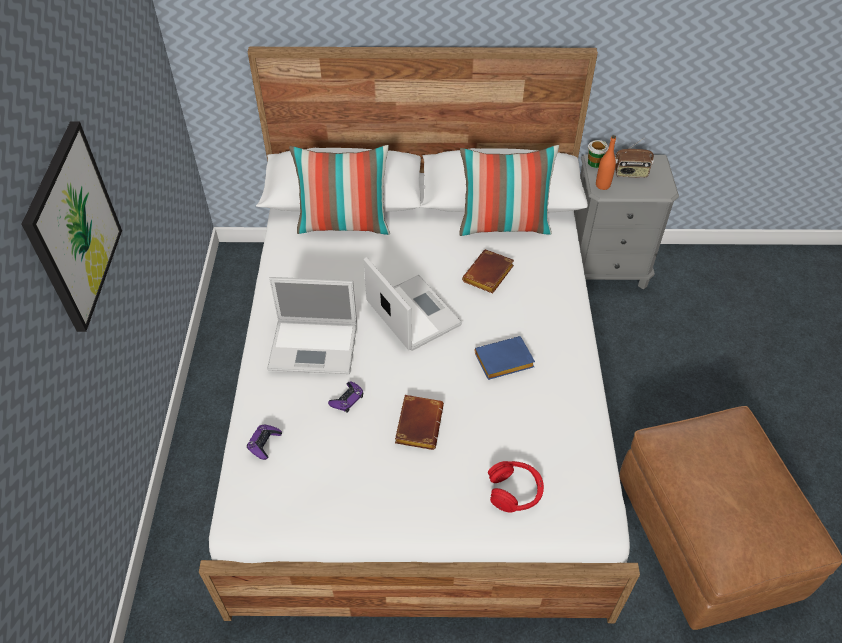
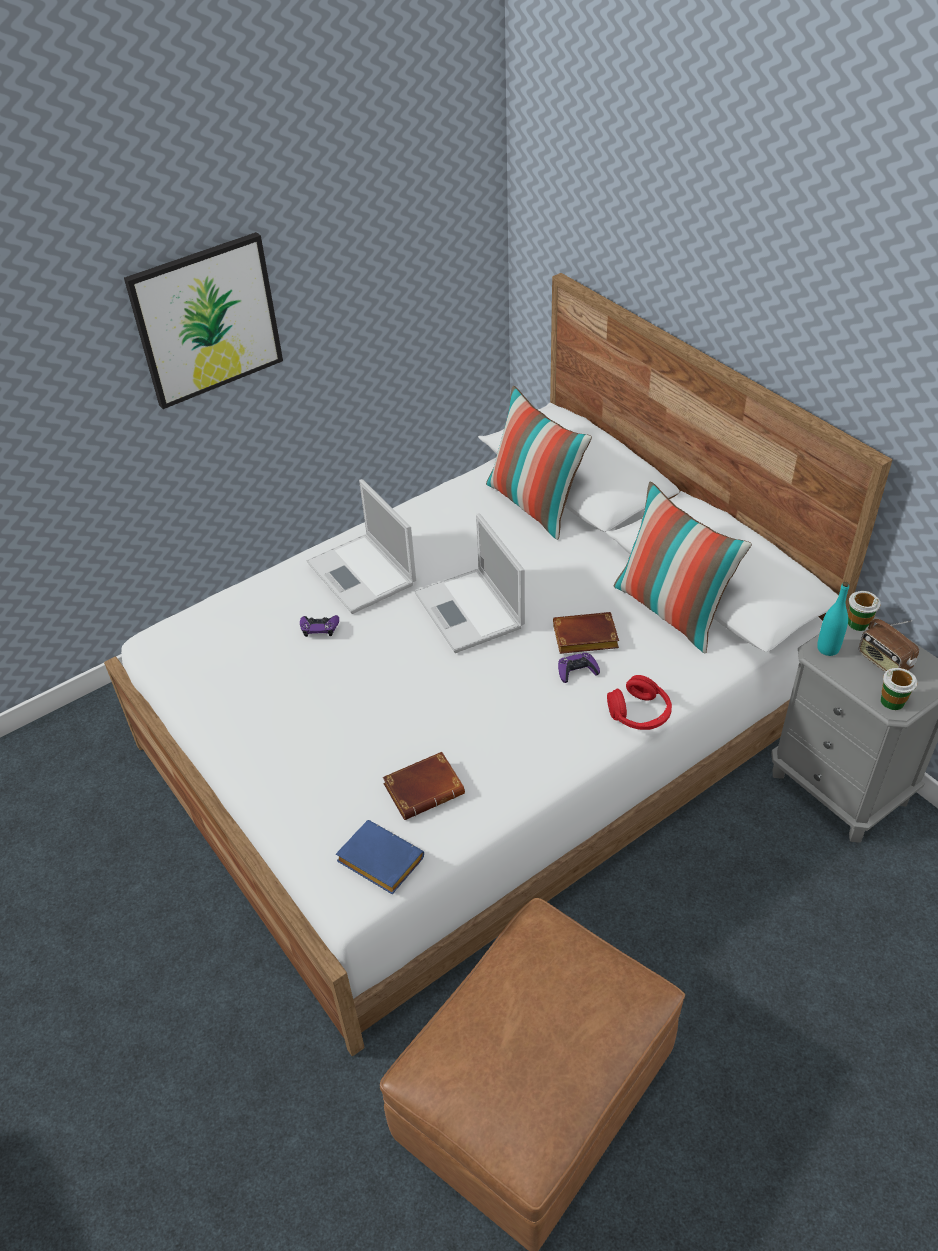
camera: 55 degrees right, 5 degrees down
purple game controller [247,425,282,460] -> purple game controller moved to [558,653,600,683]
laptop [363,257,462,351] -> laptop turned 135 degrees clockwise [414,514,525,653]
brown book [395,395,444,450] -> brown book moved to [383,752,465,820]
blue book [475,336,535,380] -> blue book moved to [336,820,424,894]
red headphones [488,461,544,513] -> red headphones moved to [607,675,672,730]
orange bottle [596,135,616,190] -> turquoise bottle [817,582,849,656]
none -> cup [881,668,917,710]

